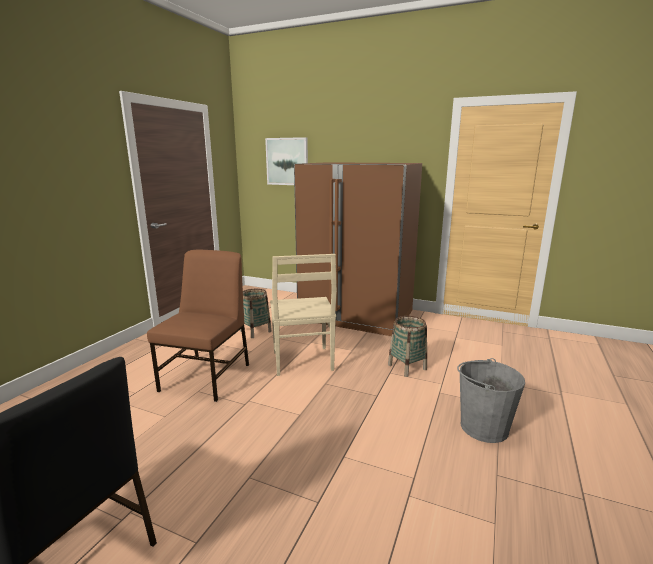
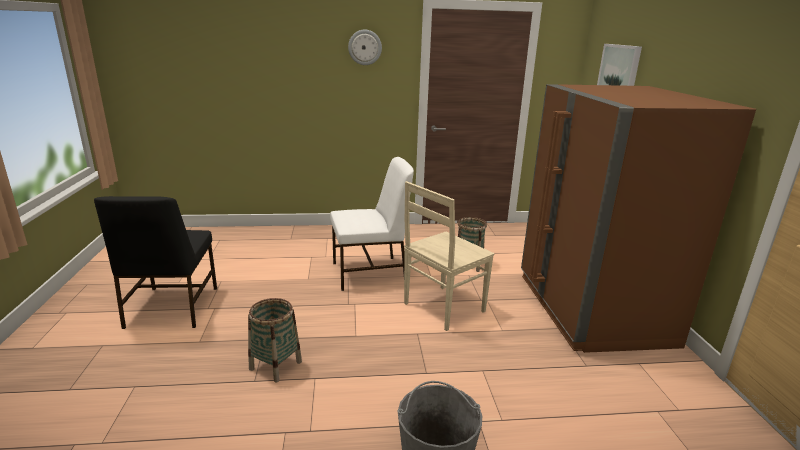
camera: 60 degrees right, 5 degrees up
brown chair [147,250,249,402] -> white chair [330,157,414,291]
basket [388,316,427,377] -> basket moved to [248,298,302,382]
none -> wall clock [348,30,382,65]

